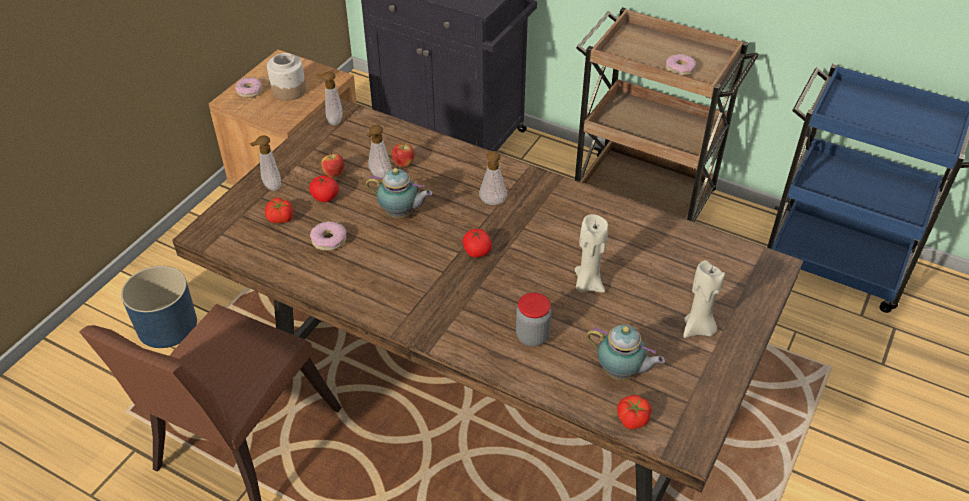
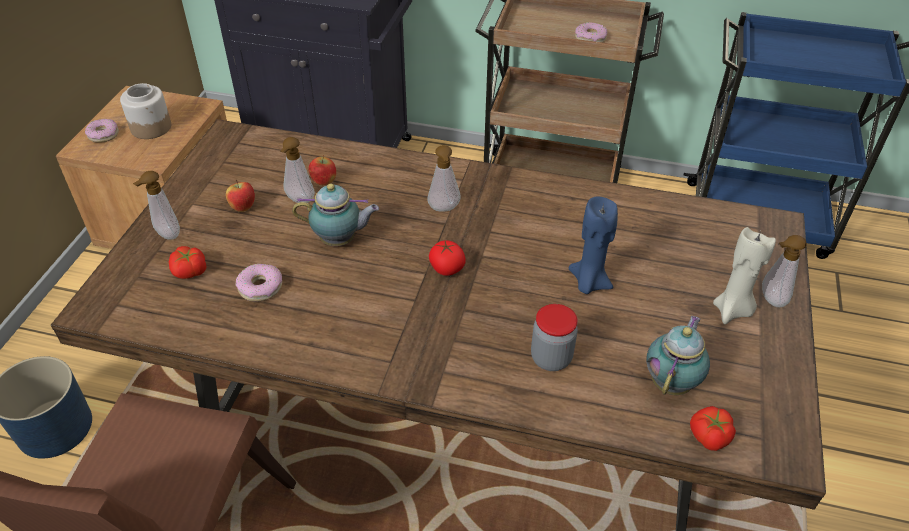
camera: 15 degrees left, 0 degrees up
tomato [309,175,339,202] -> none
soap dispenser [316,71,343,125] -> soap dispenser moved to [762,235,807,307]
beige candle [575,214,608,293] -> blue candle [569,197,618,294]
teapot [586,325,665,381] -> teapot turned 75 degrees counterclockwise [646,316,710,395]

